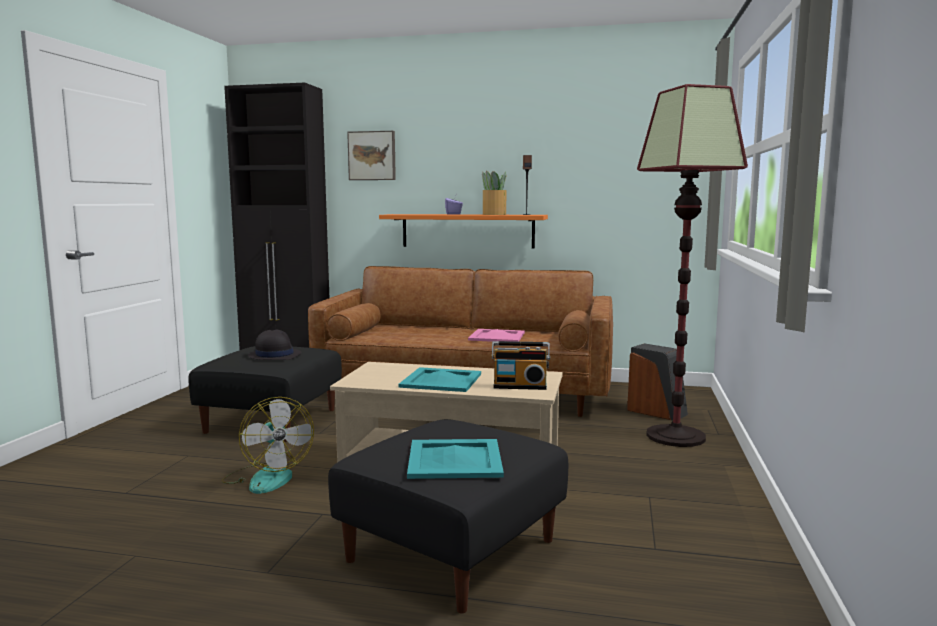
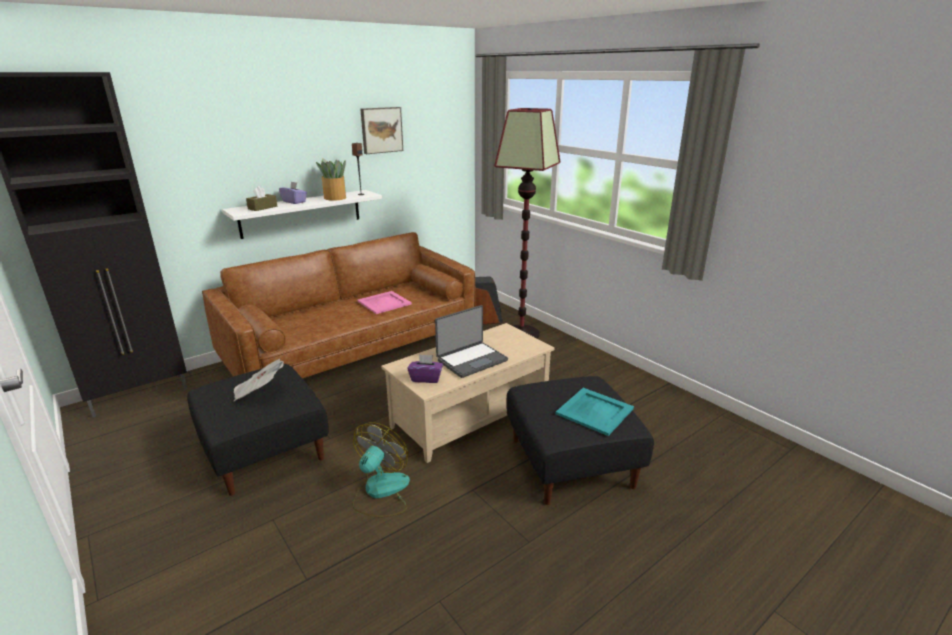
camera: 50 degrees left, 15 degrees up
fan [221,397,314,494] -> fan turned 75 degrees counterclockwise [352,422,410,517]
black hat [248,330,302,360] -> newspaper [234,359,284,401]
picture [347,131,396,180] -> picture moved to [360,107,403,154]
orange shelf [379,214,548,249] -> white shelf [222,190,382,239]
turquoise tray [398,367,481,392] -> laptop [435,305,508,378]
radio [491,341,550,390] -> none
none -> brown tissue box [246,186,277,211]
none -> purple tissue box [407,354,443,383]

